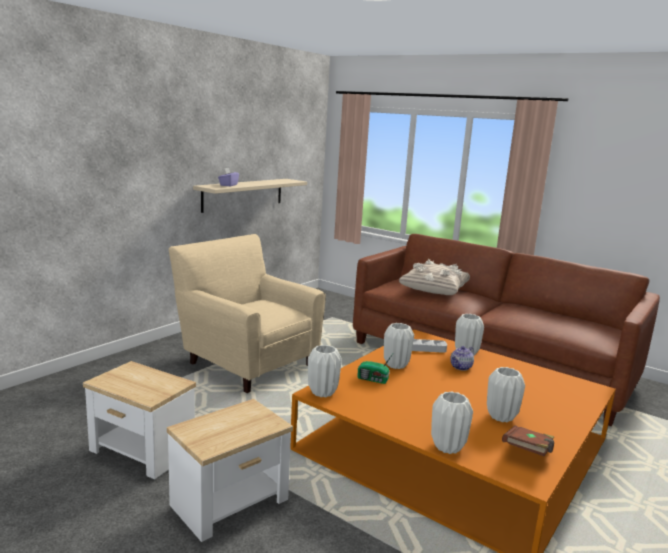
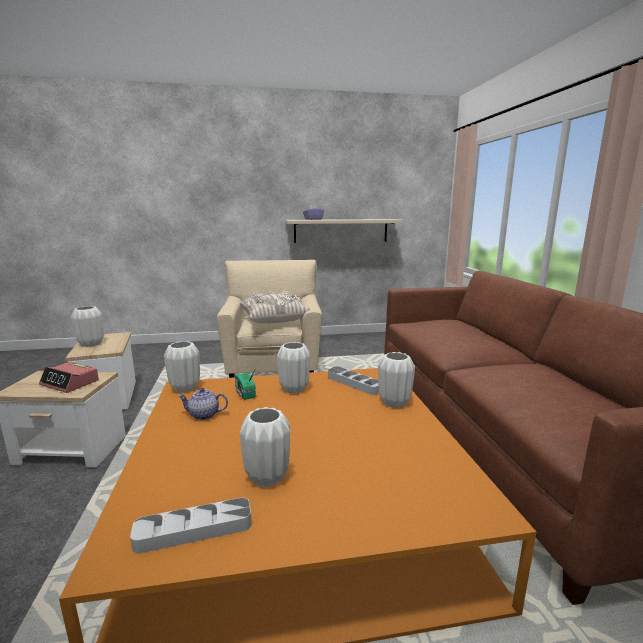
camera: 45 degrees right, 0 degrees up
beige pillow [399,259,470,295] -> beige pillow moved to [240,289,310,324]
white vase [431,391,473,454] -> white vase moved to [71,306,104,347]
teapot [450,346,474,371] -> teapot moved to [178,388,228,420]
brown book [502,426,554,457] -> grey tray [130,498,252,554]
none -> alarm clock [39,362,99,393]

